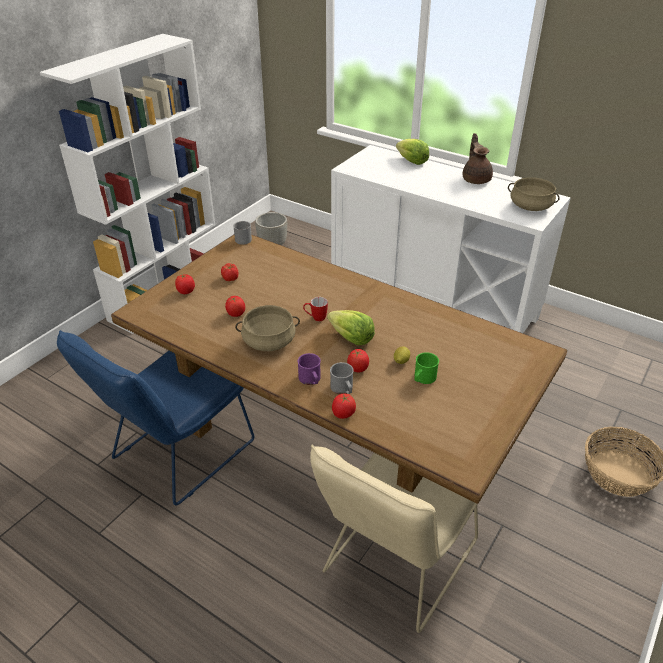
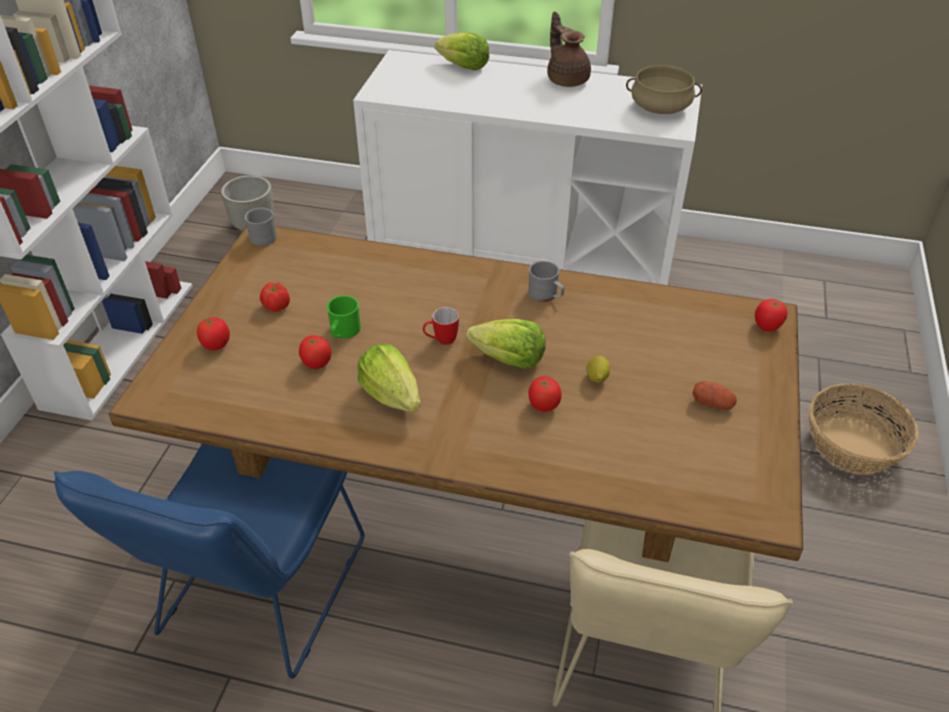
camera: 20 degrees left, 5 degrees up
beige cooking pot [235,305,300,351] -> lettuce [357,344,420,412]
purple mug [297,353,321,385] -> none
grey mug [330,362,354,394] -> grey mug moved to [528,261,564,302]
tomato [332,394,356,419] -> tomato moved to [755,299,787,332]
green mug [414,352,439,384] -> green mug moved to [327,295,361,339]
none -> potato [692,381,737,410]

